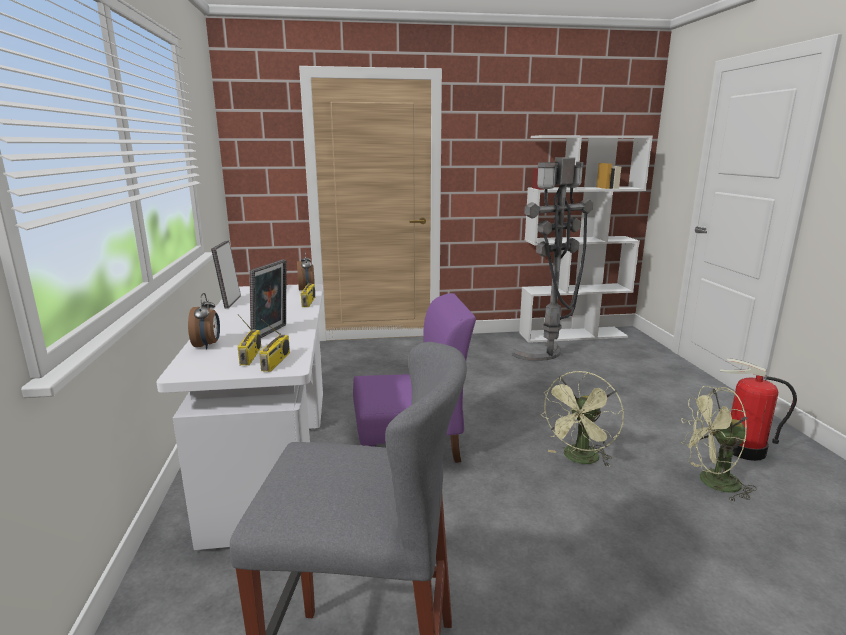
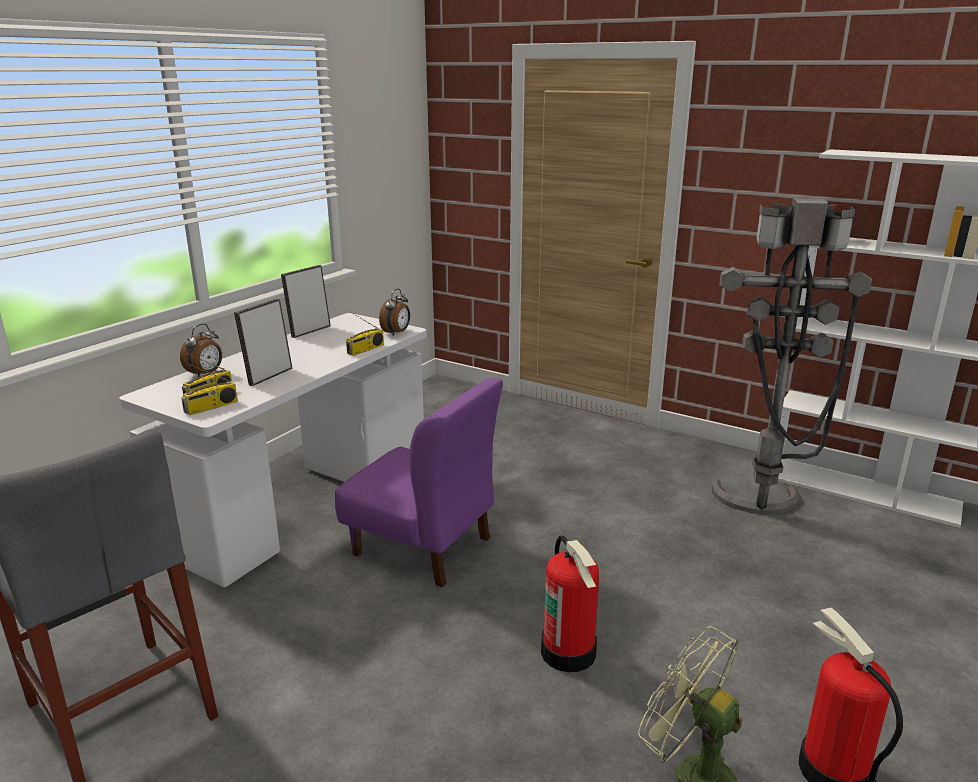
camera: 40 degrees right, 5 degrees up
picture frame [249,259,287,338] -> picture frame turned 150 degrees clockwise [234,299,292,386]
green fan [540,371,624,467] -> fire extinguisher [541,535,599,672]

